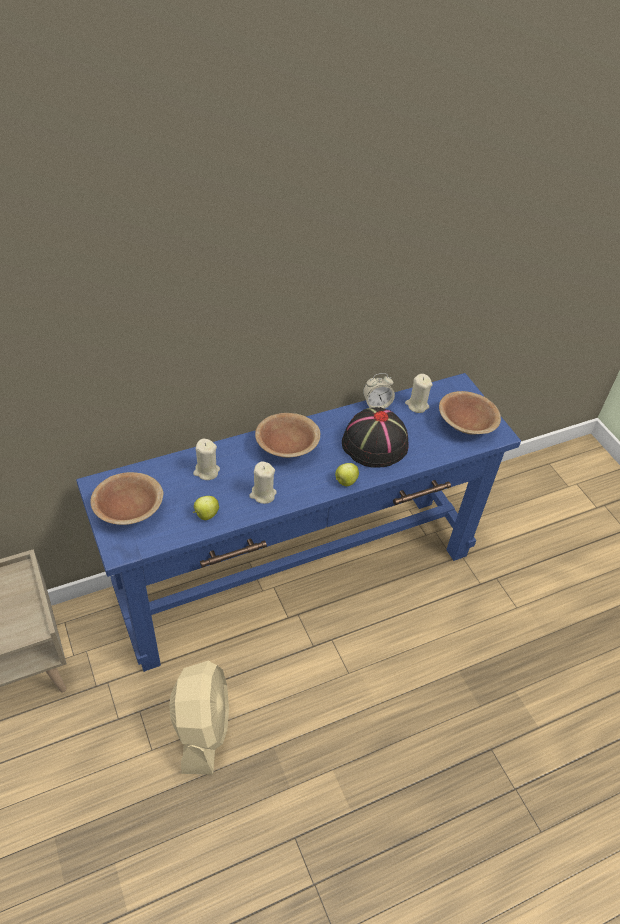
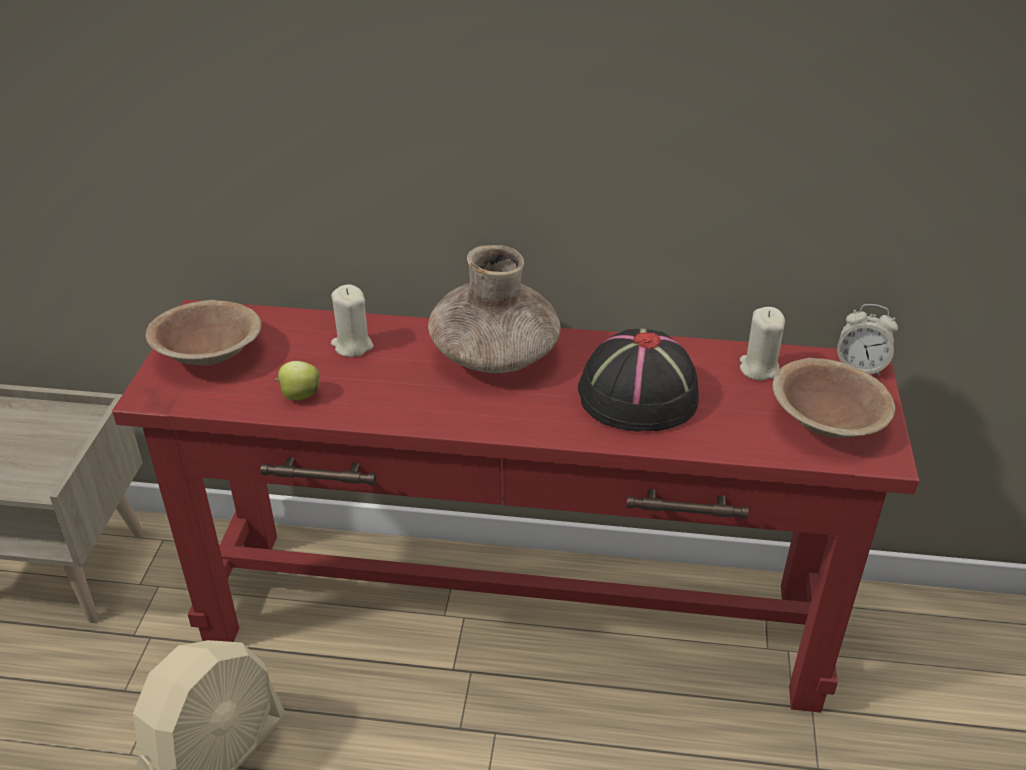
camera: 35 degrees right, 10 degrees down
blue console table [76,373,521,672] -> red console table [112,300,920,713]
beige candle [249,461,277,504] -> none
brown bowl [255,413,320,458] -> brown vase [428,245,560,373]
apple [335,463,359,486] -> none
alarm clock [363,373,395,409] -> alarm clock moved to [837,304,898,376]

